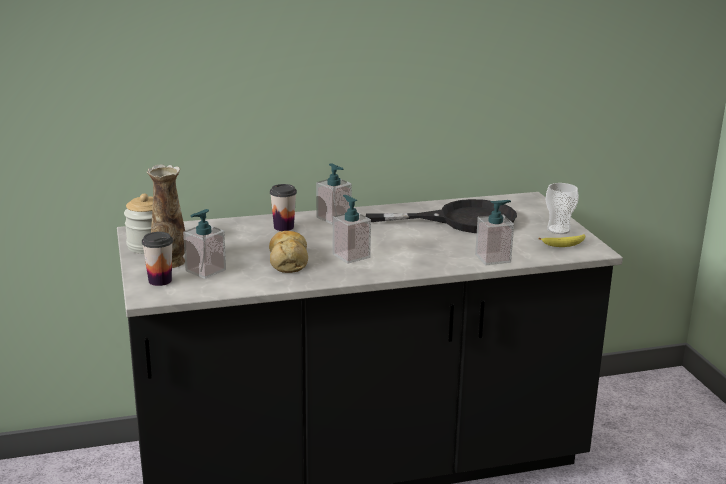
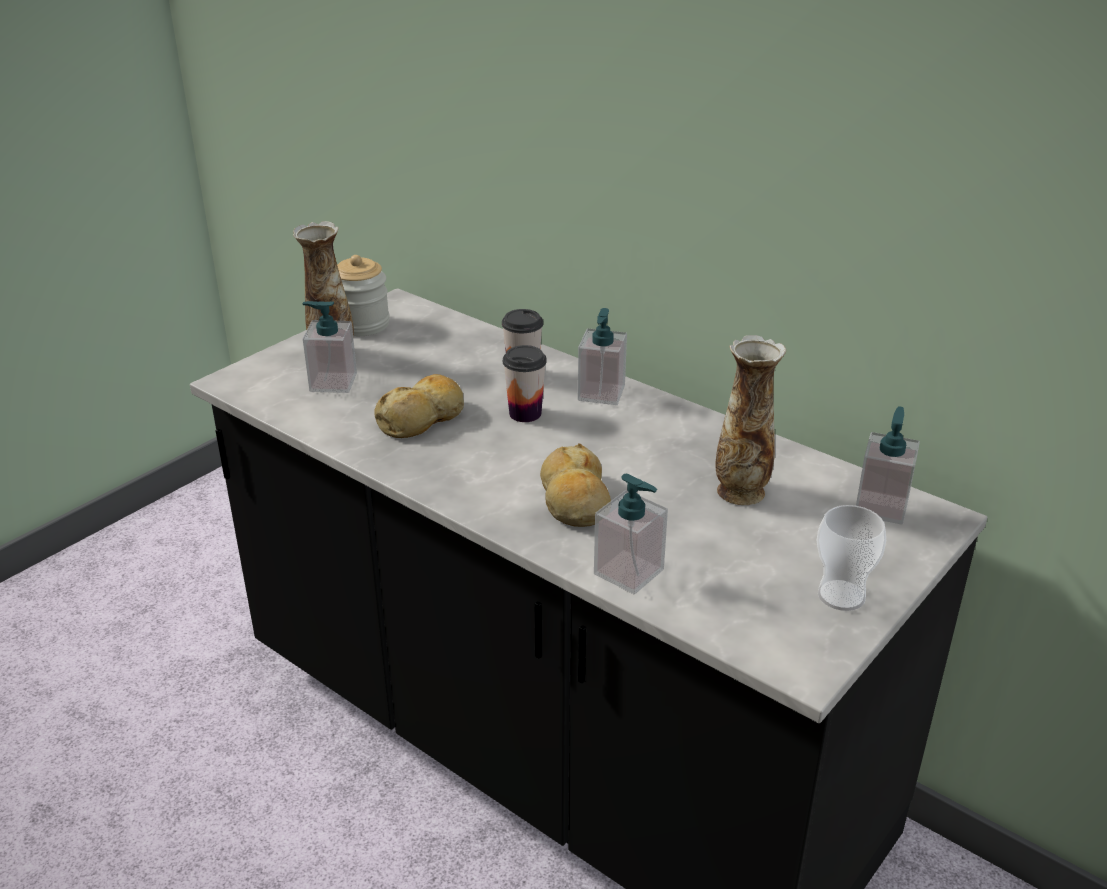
camera: 55 degrees right, 10 degrees up
cup [142,232,173,286] -> cup moved to [503,345,547,422]
soap dispenser [333,195,371,264] -> soap dispenser moved to [856,406,920,525]
black frying pan [366,199,517,233] -> vase [716,335,786,505]
banana [539,234,585,247] -> none
none -> bread [540,443,611,527]

